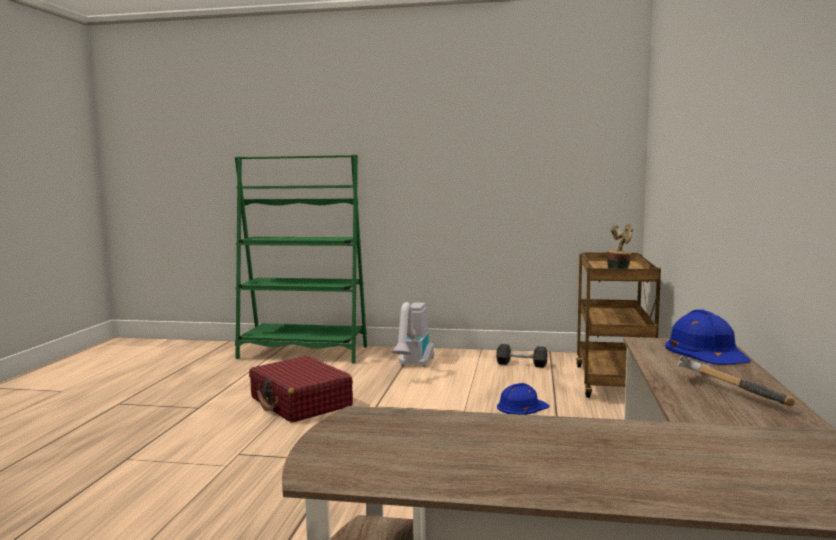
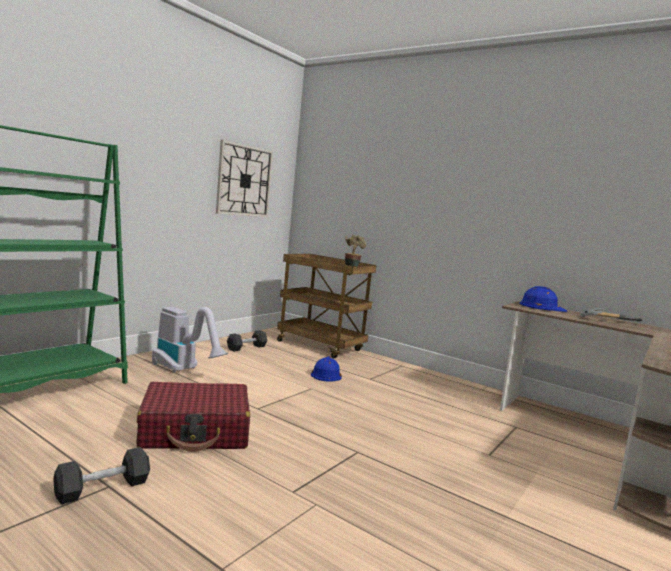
camera: 65 degrees left, 0 degrees up
none -> black dumbbell [53,447,150,504]
none -> wall clock [216,140,273,217]

